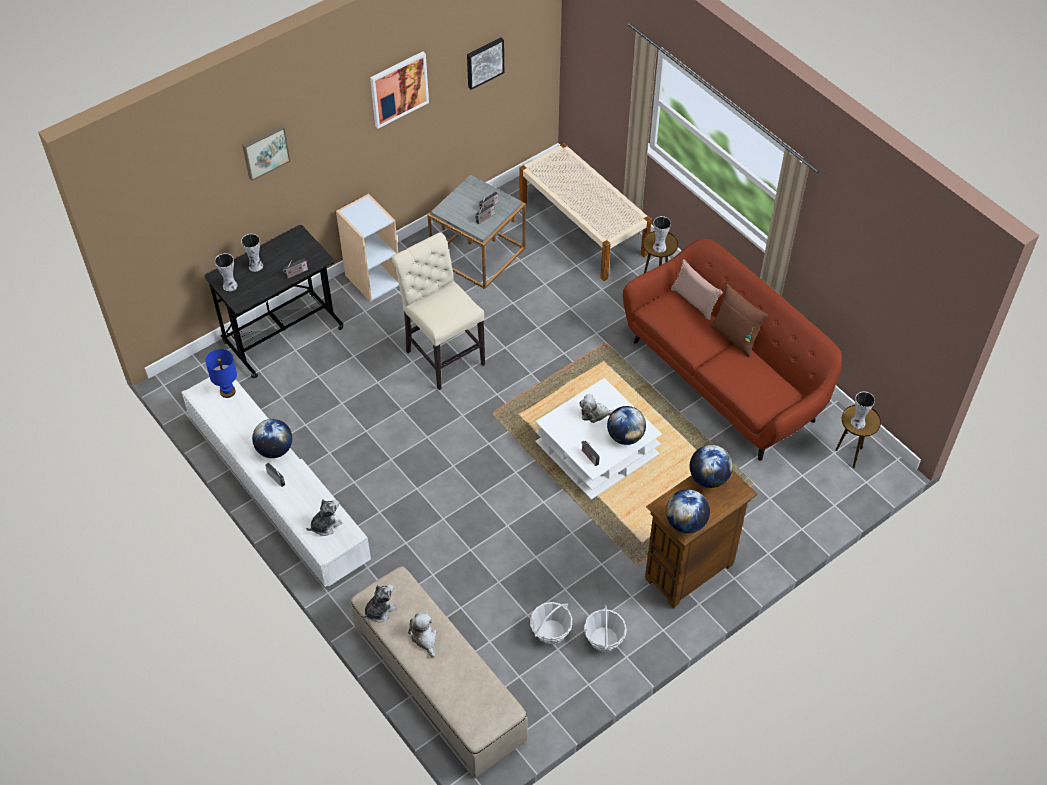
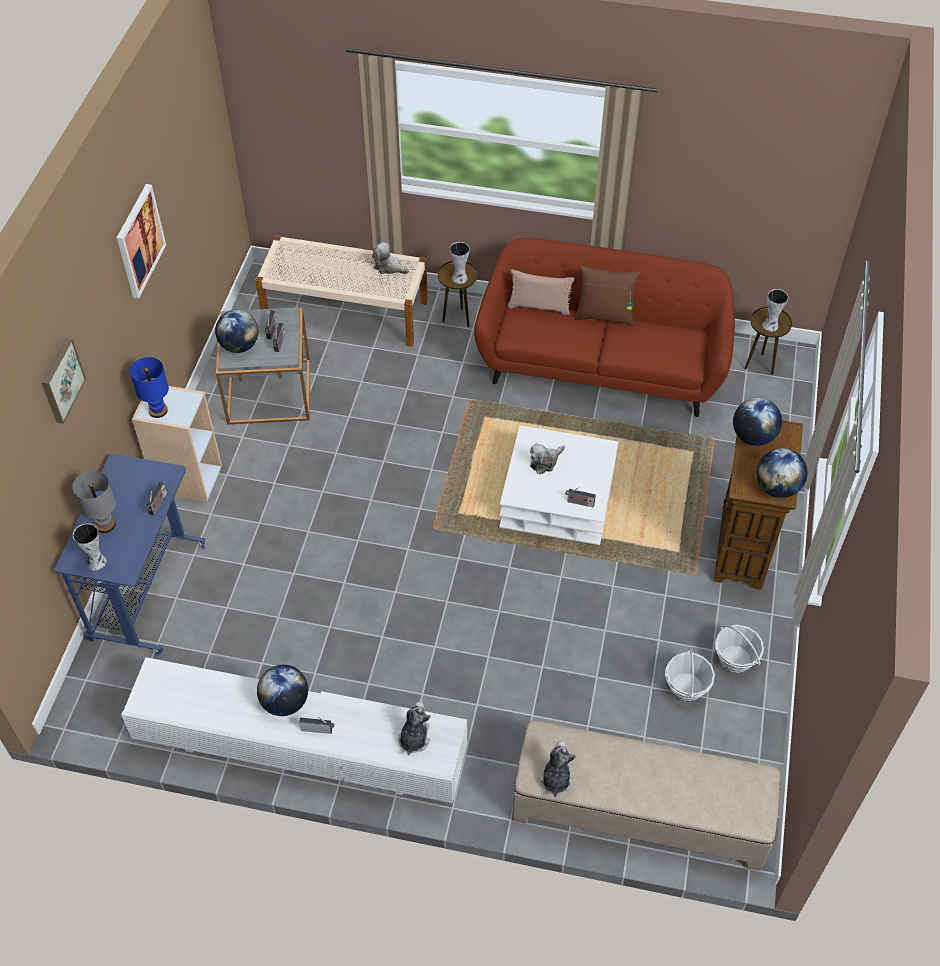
camera: 40 degrees left, 0 degrees up
black desk [204,225,343,378] -> blue desk [55,454,205,655]
blue table lamp [205,349,237,398] -> blue table lamp moved to [130,357,169,418]
vase [241,234,263,272] -> grey table lamp [72,471,116,533]
beige stool [392,232,485,390] -> none
plush toy [408,613,437,658] -> plush toy moved to [372,242,409,274]
picture [467,37,504,90] -> none
globe [607,406,646,445] -> globe moved to [215,310,259,353]

